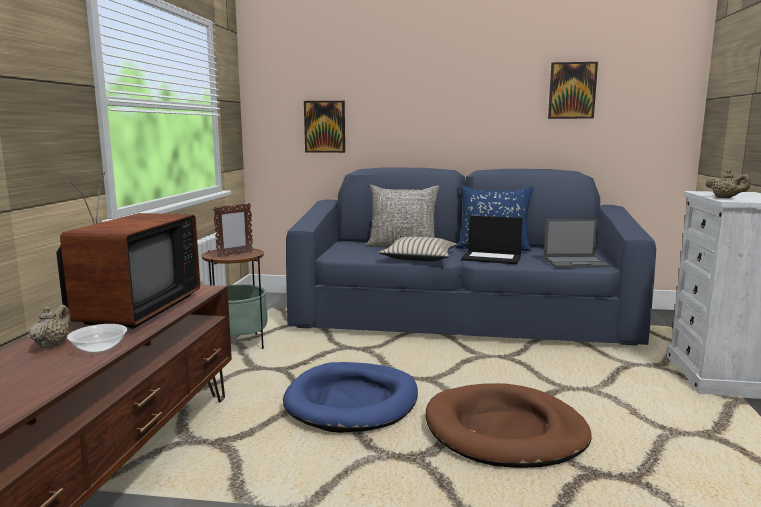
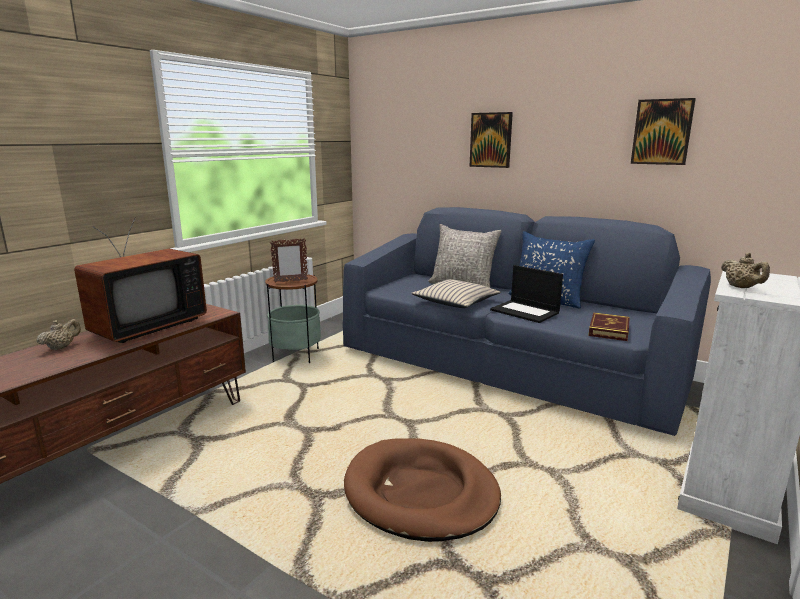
camera: 25 degrees right, 5 degrees up
bowl [67,324,127,353] -> none
blue dog bed [283,362,418,433] -> none
picture [304,101,345,153] -> picture moved to [470,112,513,168]
laptop [544,219,610,267] -> book [588,312,630,341]

